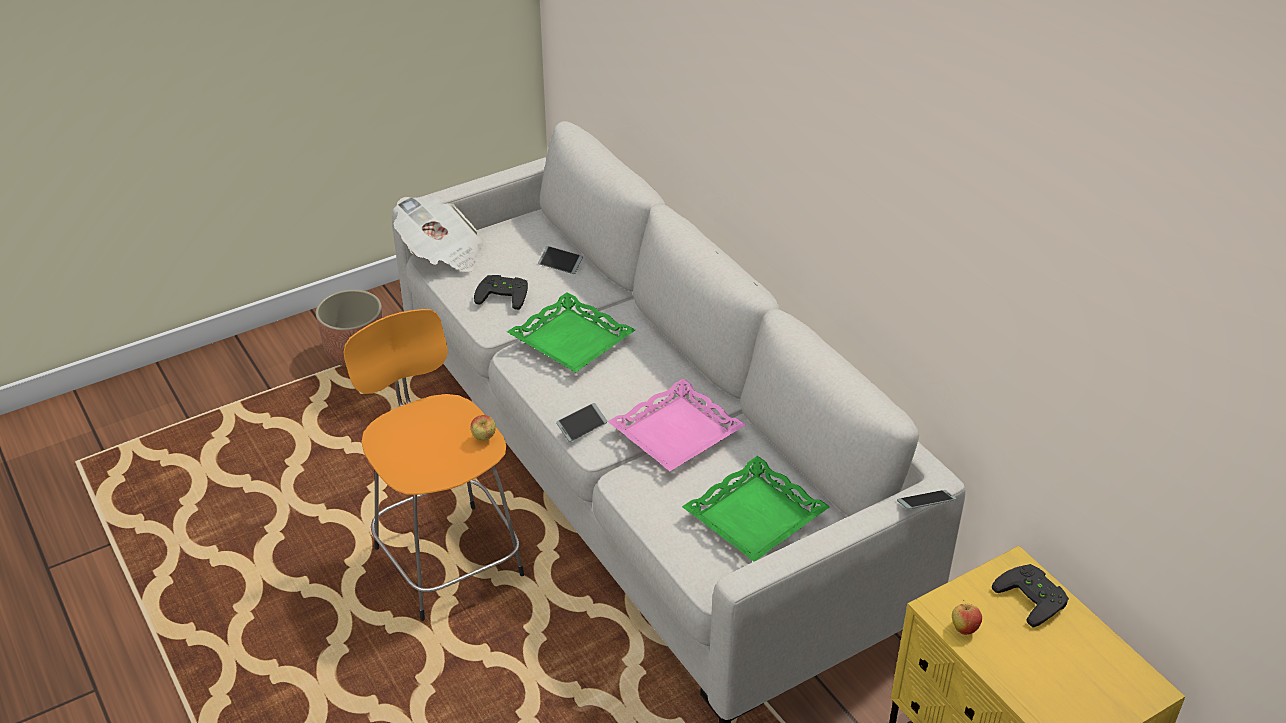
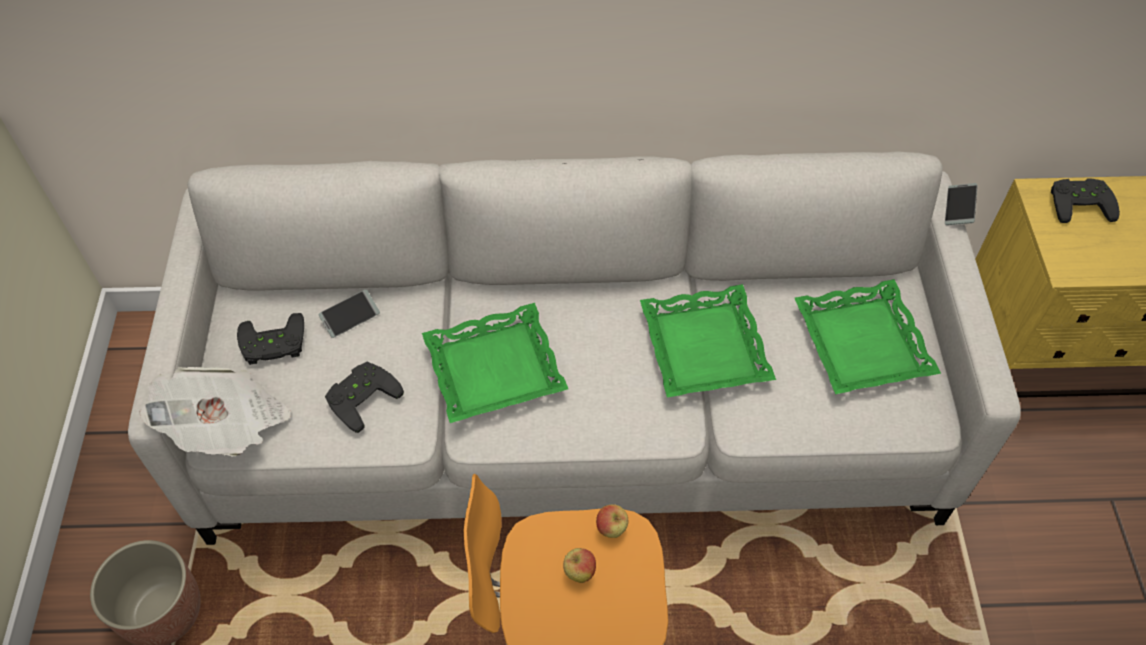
camera: 60 degrees left, 15 degrees up
phone [556,403,607,442] -> none
pink tray [607,378,746,471] -> green tray [640,284,776,397]
apple [952,599,982,635] -> apple moved to [563,548,596,583]
none -> black game controller [237,313,304,365]

